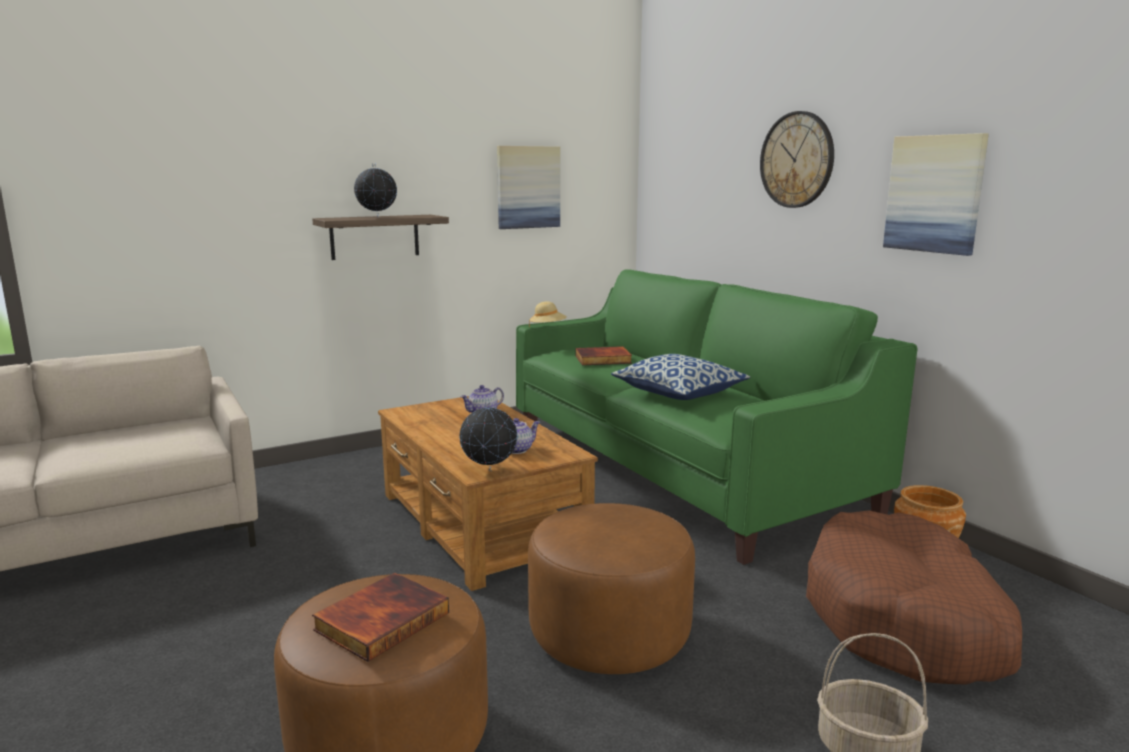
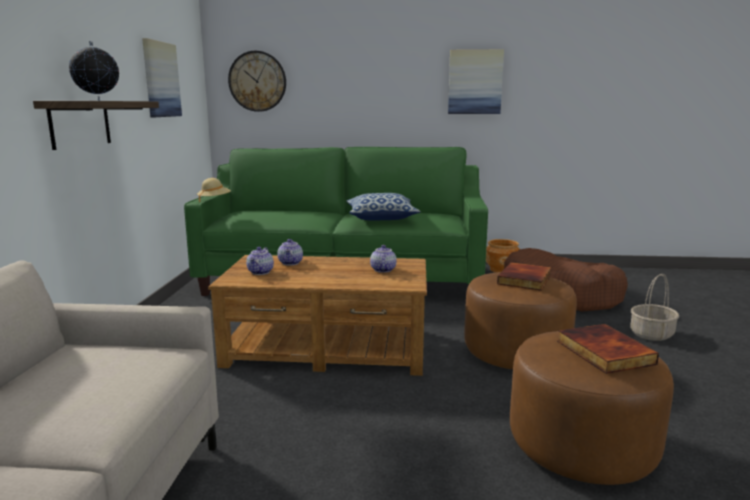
camera: 55 degrees left, 0 degrees up
globe [459,402,517,471] -> none
book [575,346,632,365] -> book moved to [497,262,551,291]
wall clock [760,111,834,208] -> wall clock moved to [228,51,286,112]
none -> teapot [246,247,274,275]

